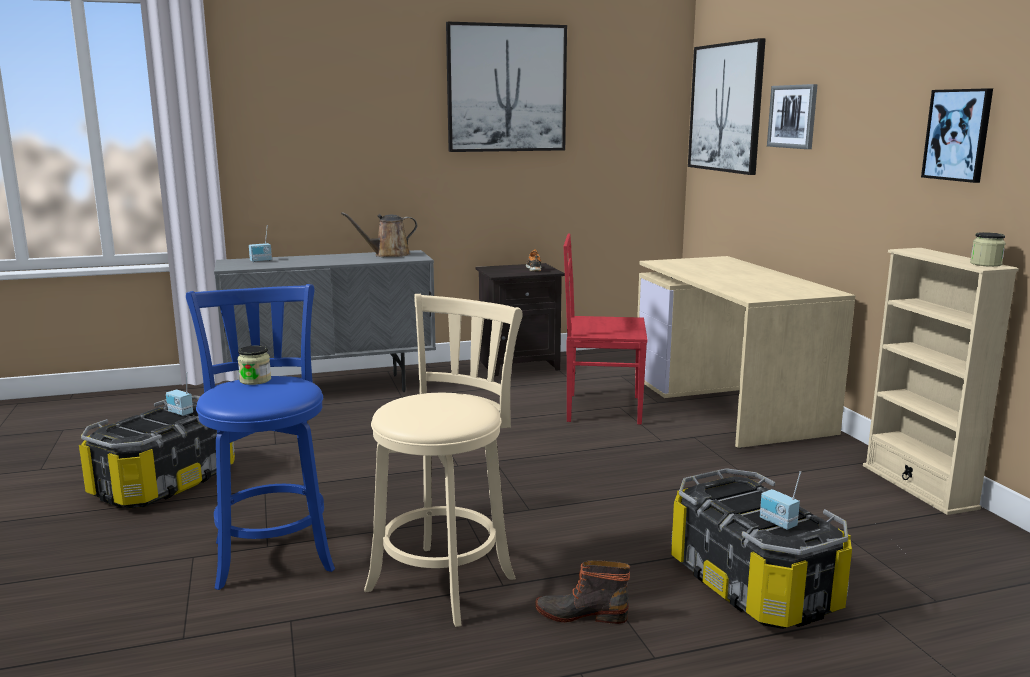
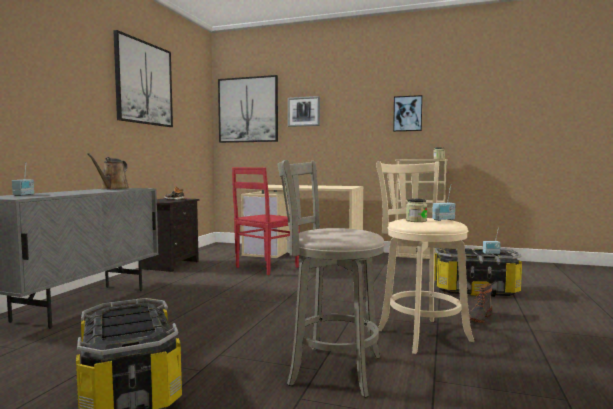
camera: 55 degrees left, 10 degrees down
radio [166,372,193,416] -> radio moved to [432,184,455,221]
blue stool [186,284,335,590] -> grey stool [278,160,385,398]
jar [237,345,271,385] -> jar moved to [406,199,427,222]

